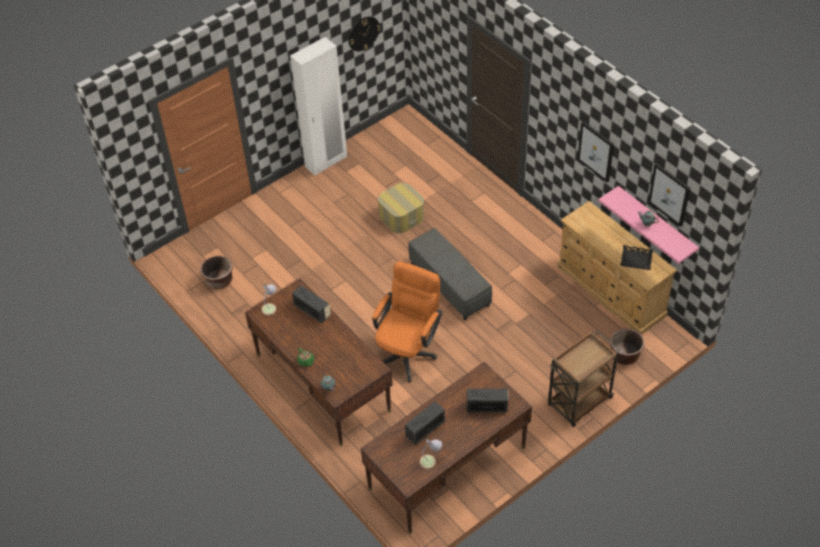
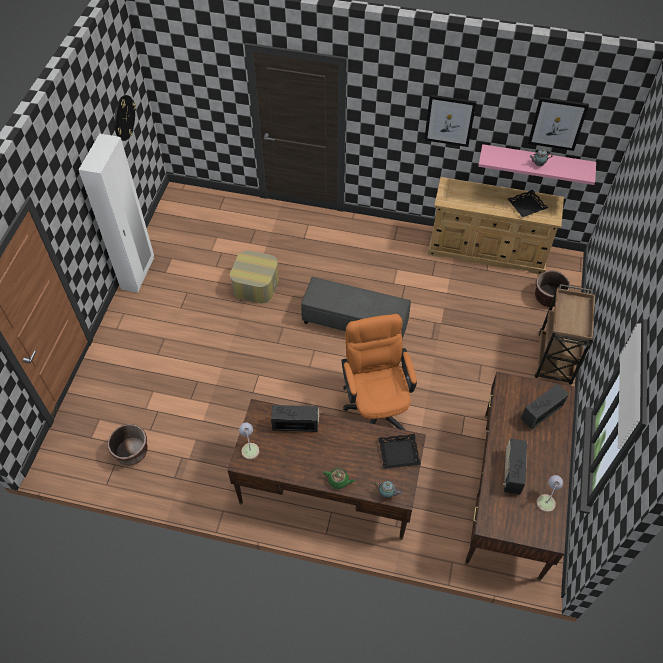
camera: 40 degrees left, 5 degrees up
none -> black tray [378,434,421,469]

